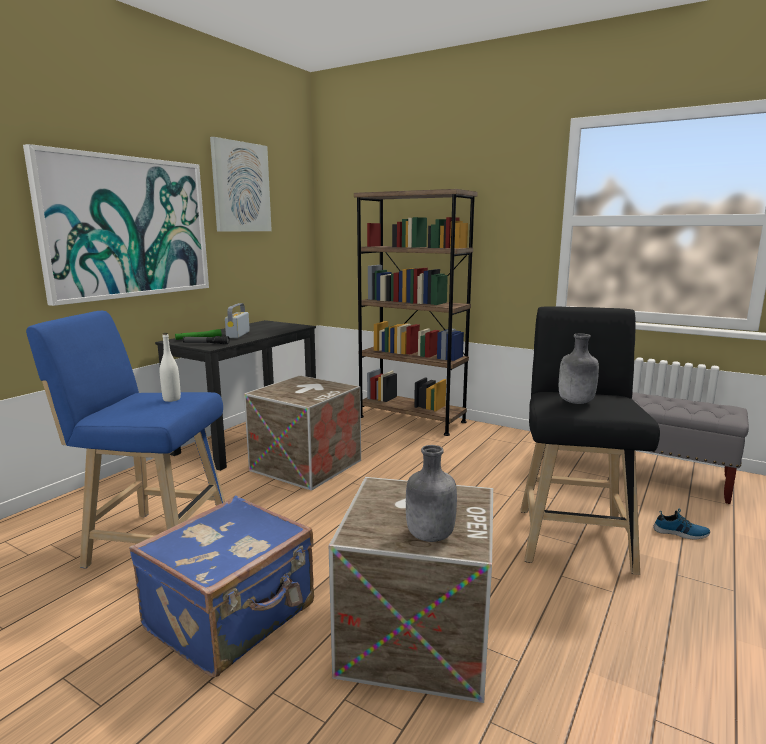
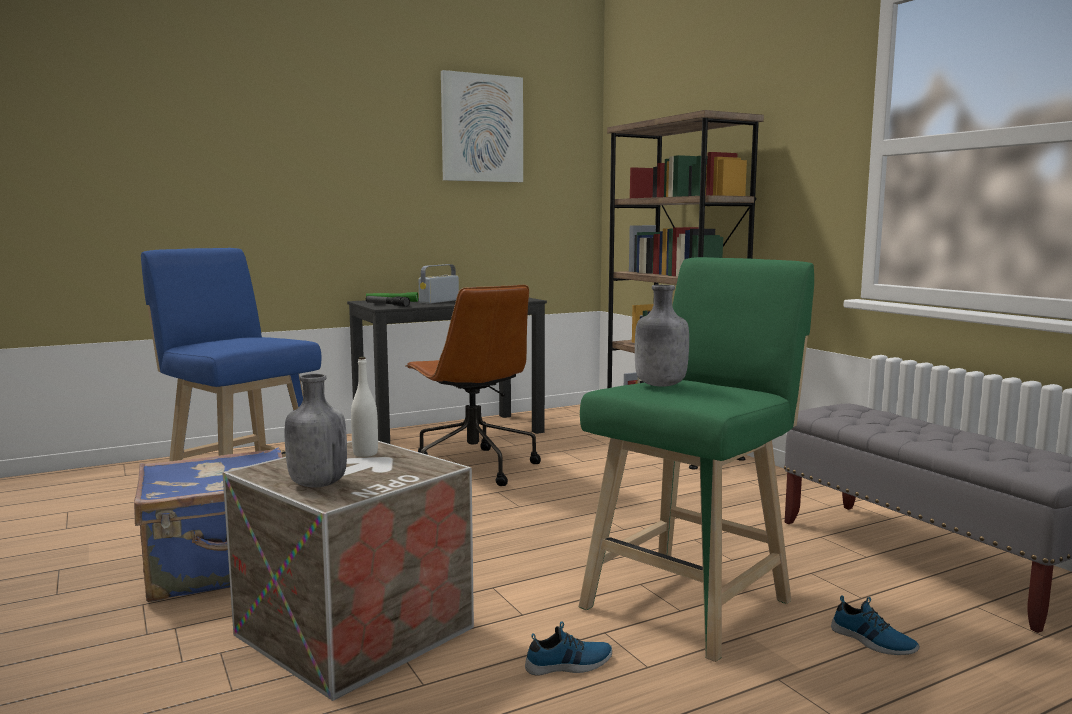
camera: 30 degrees right, 5 degrees down
picture [23,144,209,306] -> none
white bottle [160,333,181,402] -> white bottle moved to [351,357,378,457]
crate [244,375,361,491] -> brown office chair [405,285,541,486]
black stool [521,306,660,575] -> green stool [579,257,814,662]
none -> shoe [525,621,612,676]

